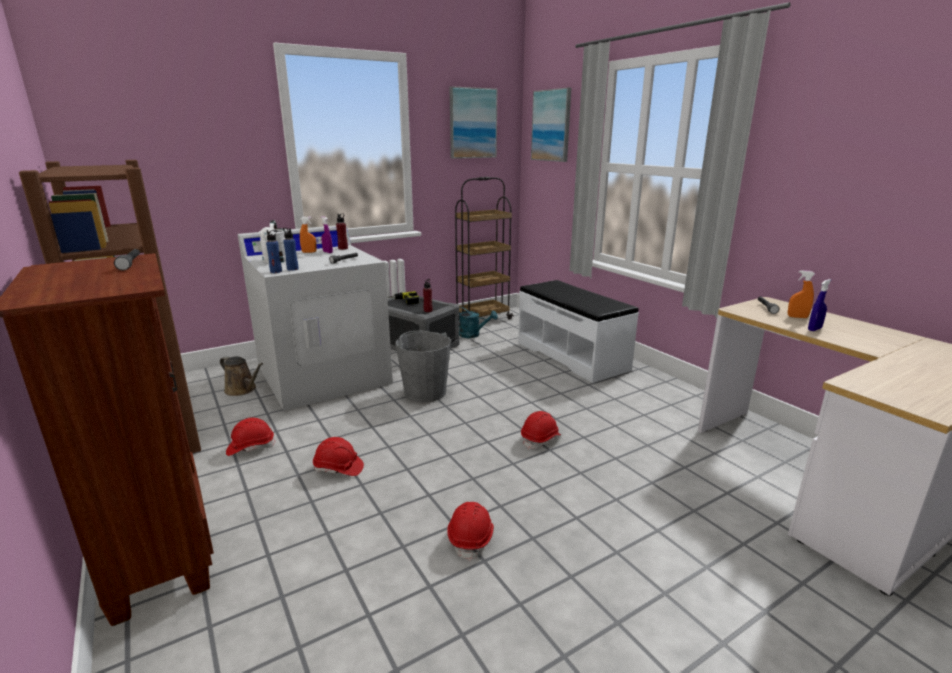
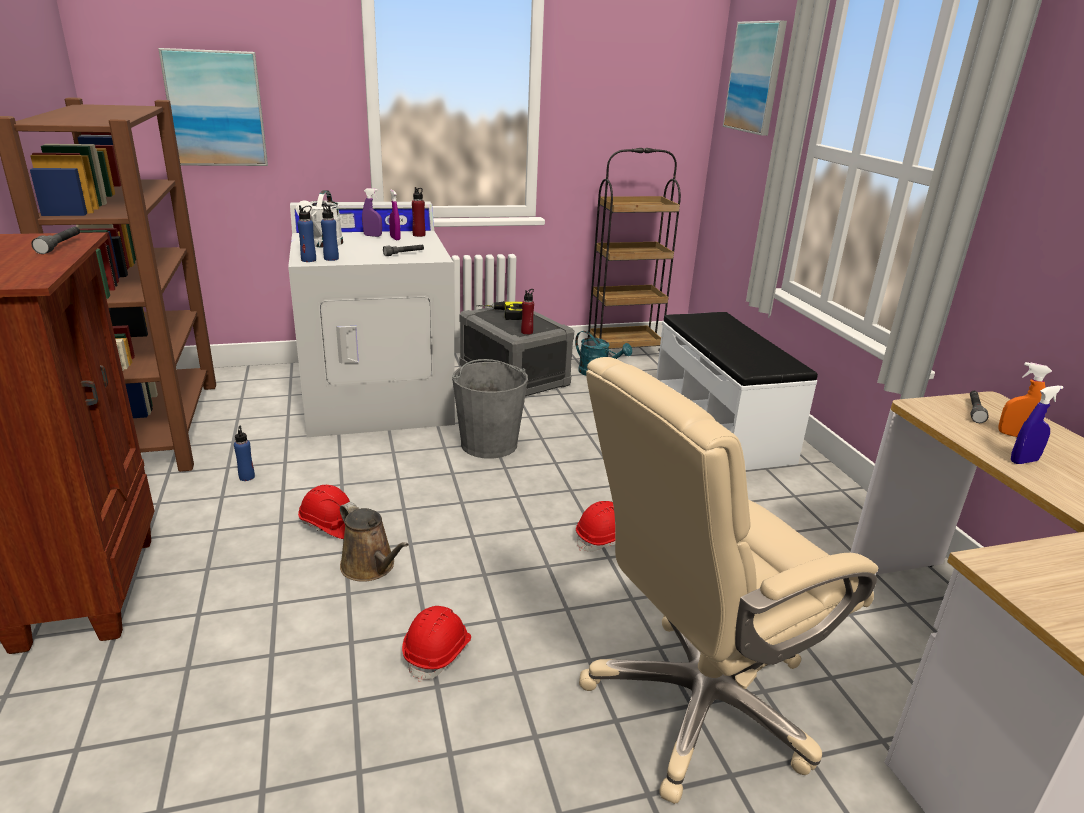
camera: 15 degrees right, 5 degrees up
brown watering can [220,356,264,396] -> brown watering can moved to [340,502,409,582]
red hard hat [226,418,275,456] -> blue bottle [234,426,255,481]
orange spray bottle [300,217,317,253] -> purple spray bottle [362,188,382,237]
picture [449,86,497,159] -> picture moved to [158,48,268,166]
none -> beige office chair [579,357,878,804]

